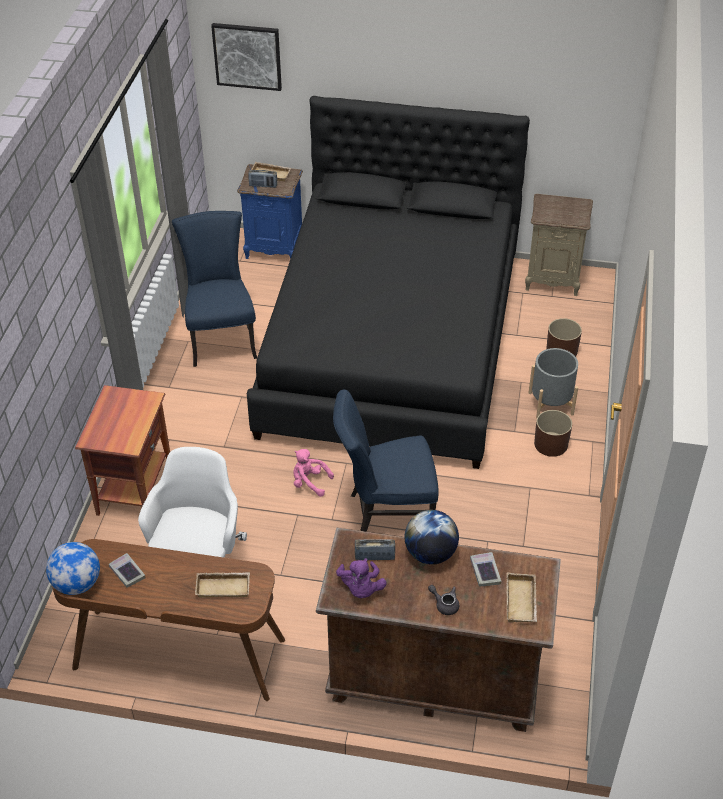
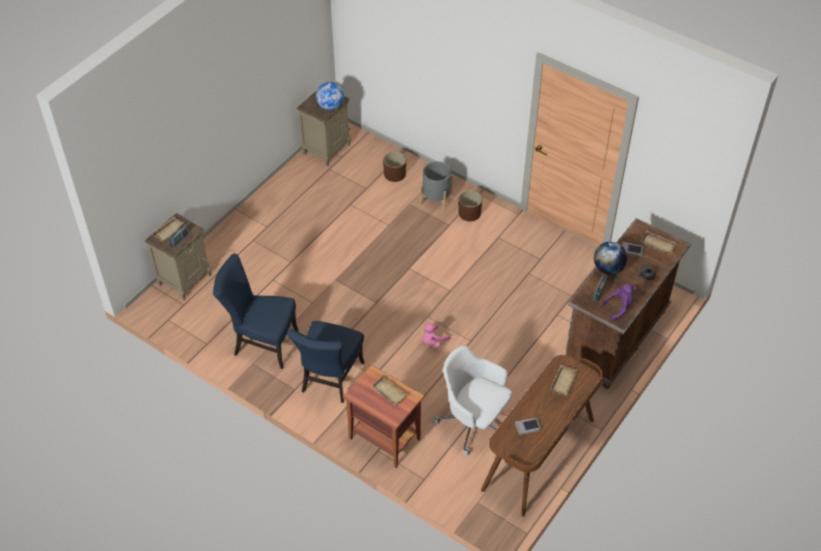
camera: 65 degrees left, 5 degrees up
globe [46,542,100,595] -> globe moved to [316,82,344,110]
picture [211,23,282,91] -> none
blue nightstand [237,164,303,259] -> beige nightstand [145,213,211,301]
black bed [247,96,530,469] -> none
blue chair [333,389,439,532] -> blue chair moved to [286,321,364,403]
purple plush toy [336,558,387,598] -> purple plush toy turned 45 degrees counterclockwise [601,283,636,320]
none -> beige tray [371,375,408,406]

